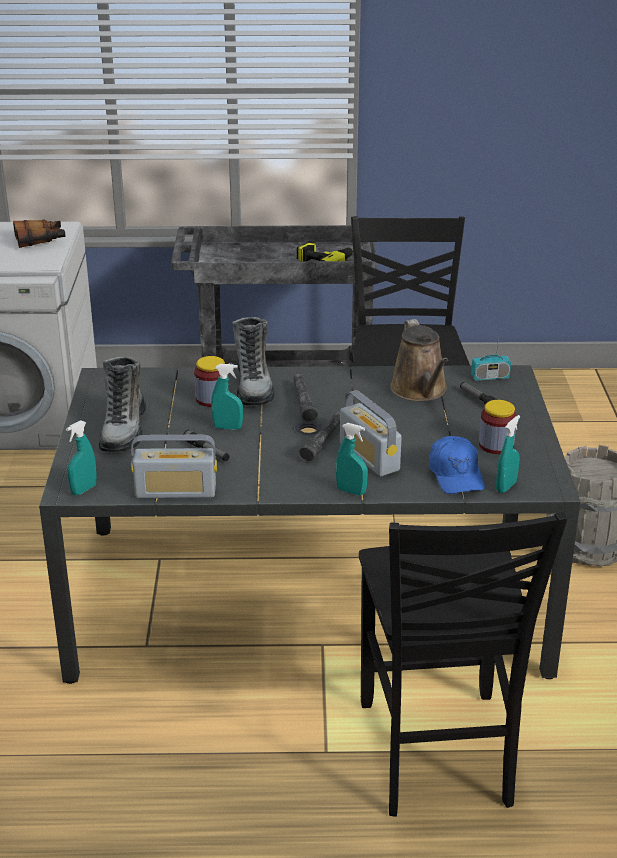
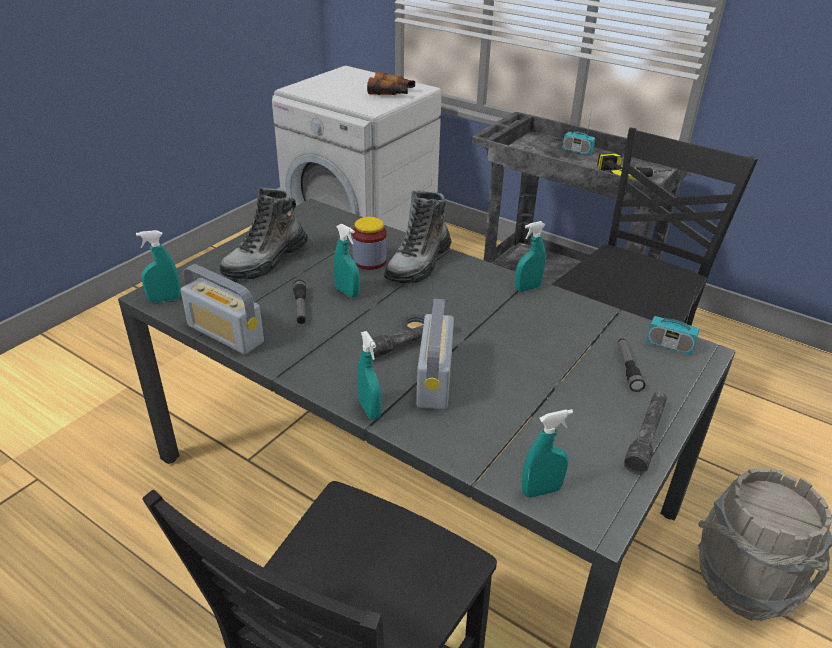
camera: 35 degrees right, 5 degrees up
grey flashlight [293,374,318,423] -> grey flashlight moved to [624,392,667,474]
brown watering can [390,319,448,401] -> none
blue cap [429,436,485,494] -> none
jar [479,400,517,454] -> none
none -> turquoise spray bottle [515,221,546,292]
none -> radio [562,110,595,155]

